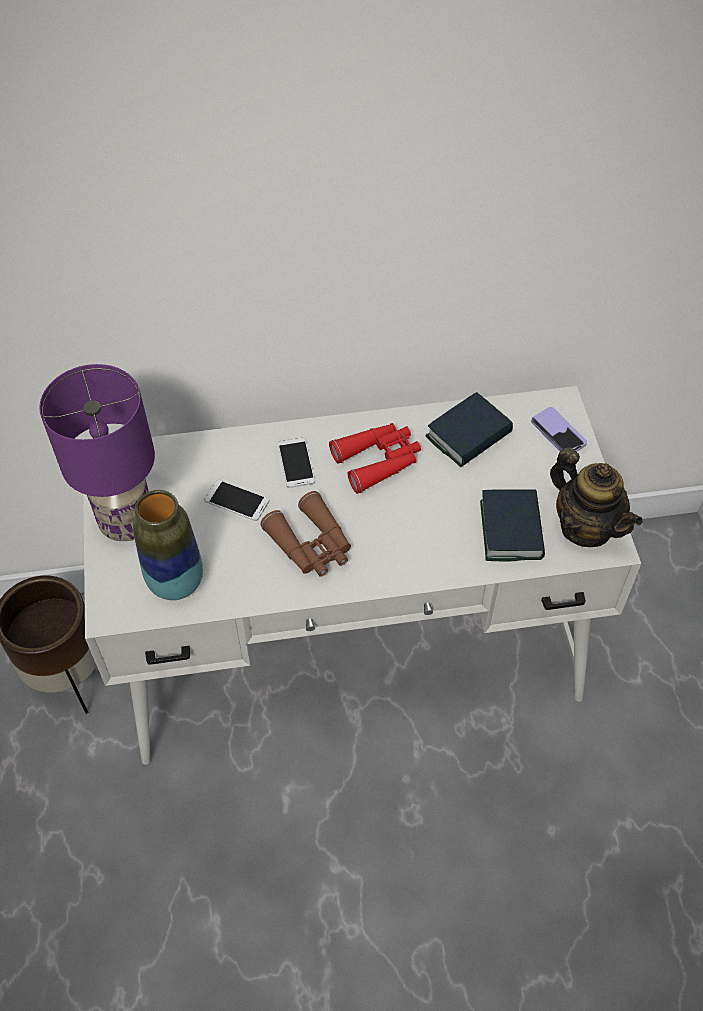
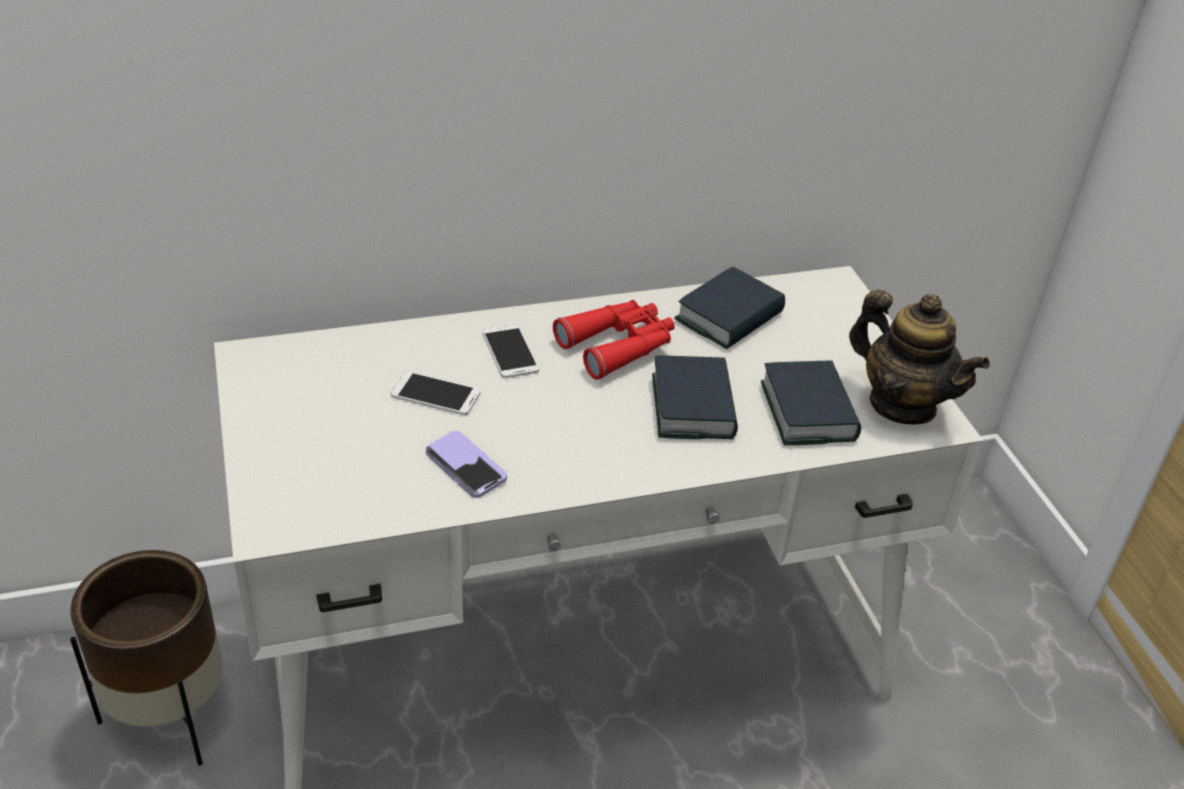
camera: 10 degrees left, 15 degrees down
purple table lamp [39,364,155,541] -> none
vase [133,490,203,600] -> none
brown binoculars [261,491,351,577] -> none
phone [531,407,587,452] -> phone moved to [425,431,507,498]
none -> book [652,356,738,439]

